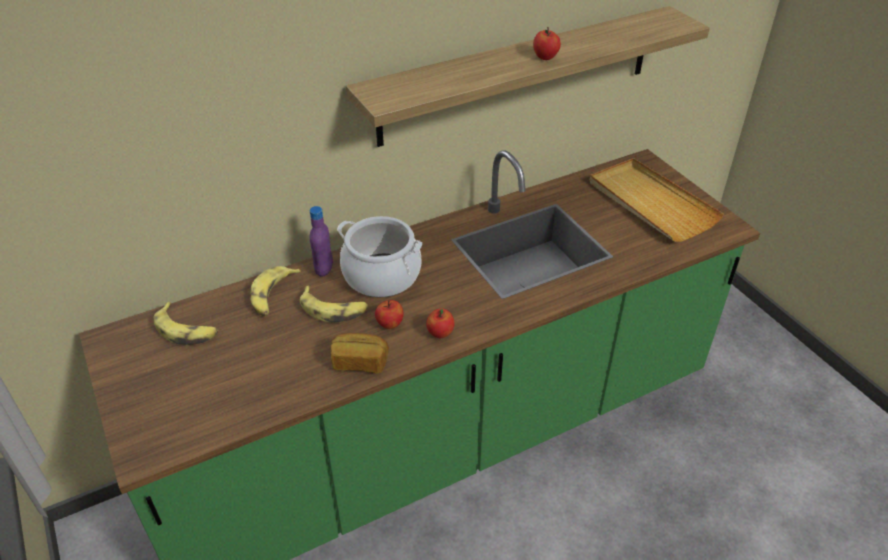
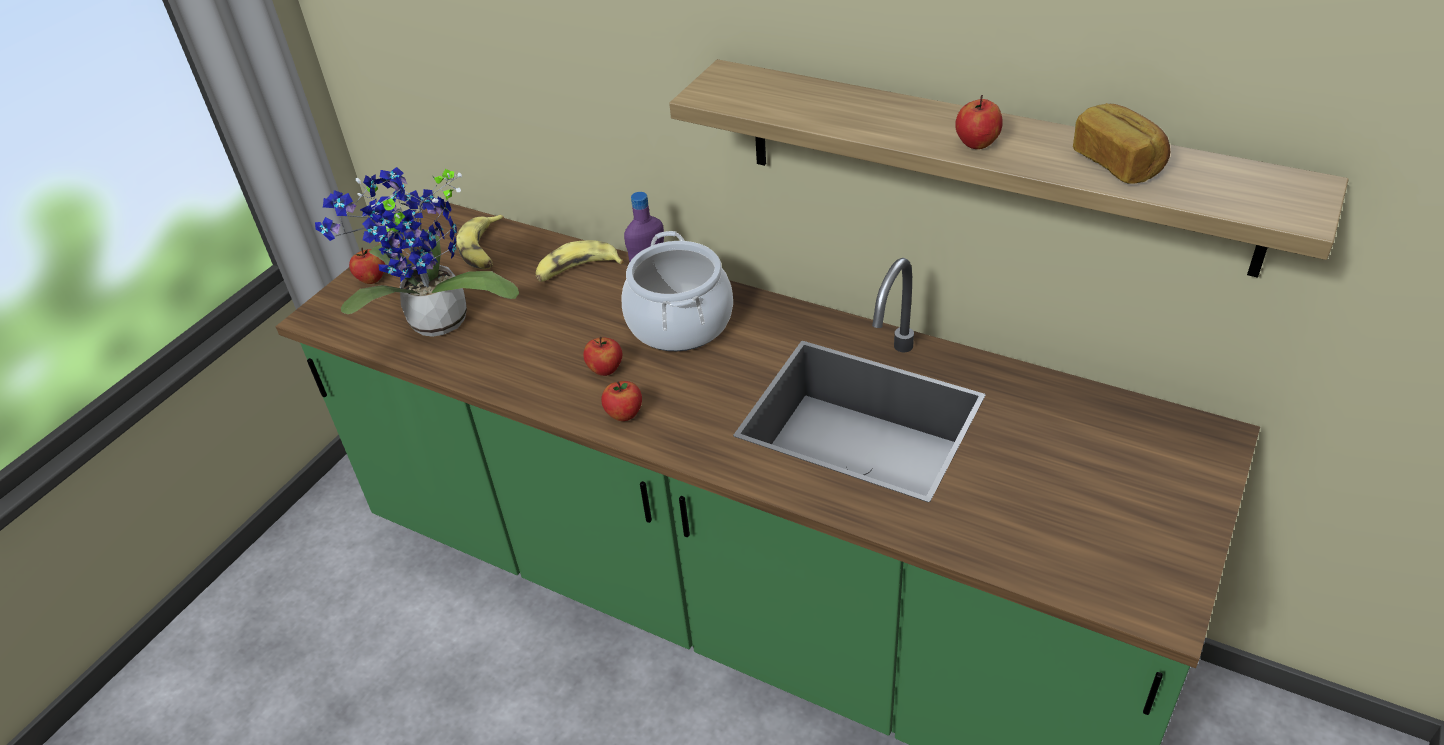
camera: 60 degrees right, 0 degrees up
banana [300,286,368,323] -> none
bread [331,333,389,373] -> bread moved to [1073,103,1170,184]
beige tray [590,158,724,242] -> none
none -> potted plant [315,167,519,337]
none -> apple [349,247,385,284]

